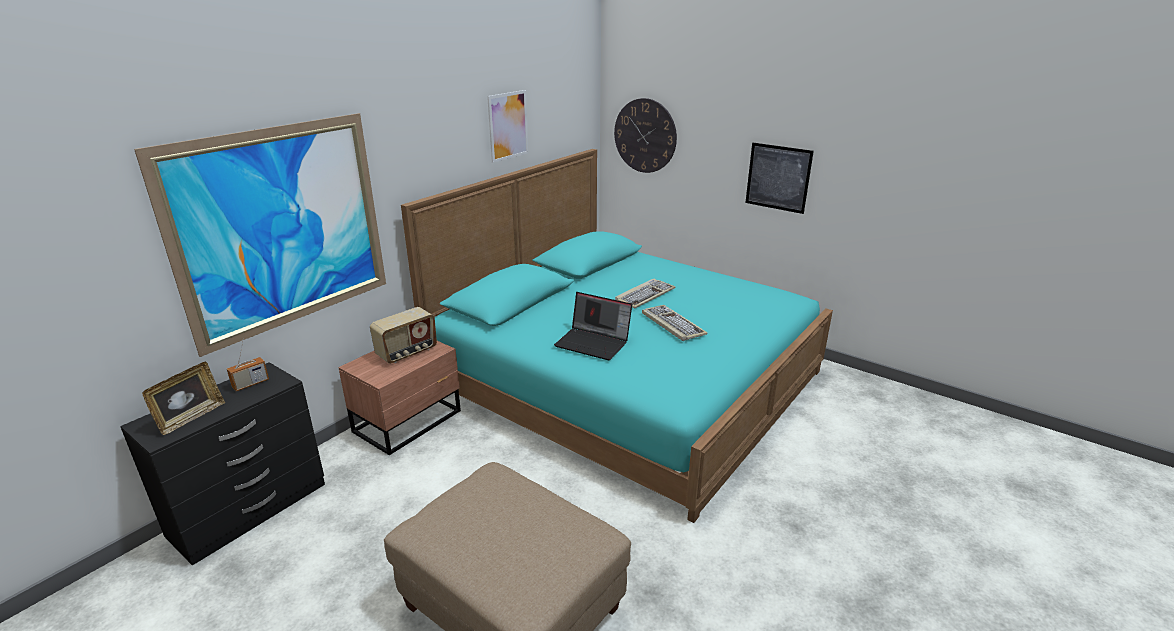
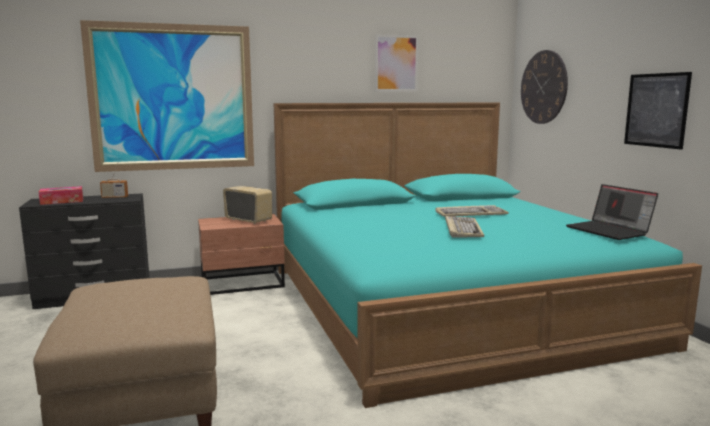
camera: 35 degrees right, 15 degrees down
picture frame [142,362,225,435] -> tissue box [39,186,83,205]
radio [370,307,437,364] -> radio turned 135 degrees counterclockwise [223,186,272,224]
laptop [554,292,632,361] -> laptop moved to [566,184,658,240]

